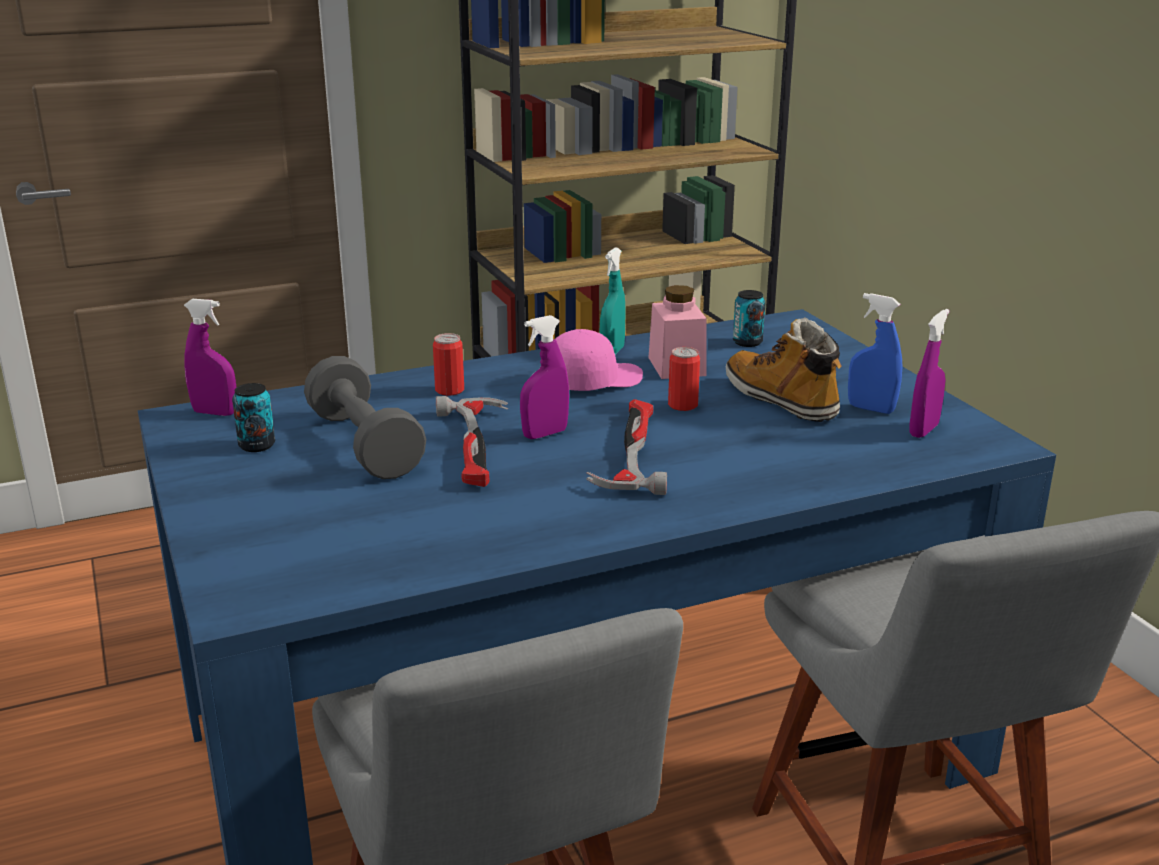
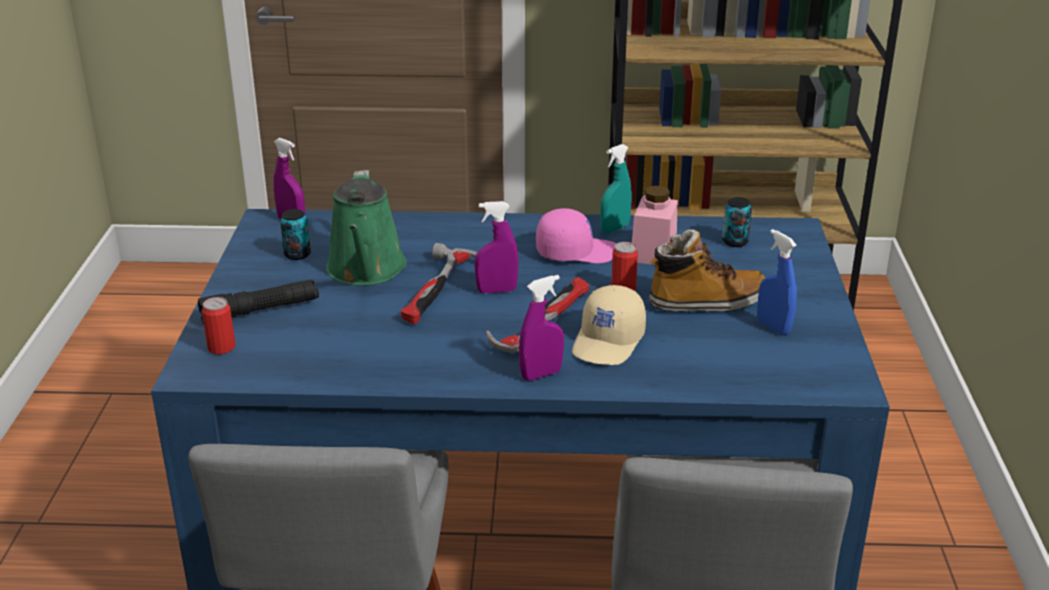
camera: 25 degrees right, 5 degrees up
grey dumbbell [304,356,426,479] -> green watering can [326,170,407,285]
can [433,333,464,396] -> can moved to [202,297,236,354]
boot [726,317,841,422] -> boot turned 90 degrees clockwise [649,229,765,312]
purple spray bottle [909,309,949,438] -> purple spray bottle moved to [519,275,564,381]
none -> black flashlight [198,280,319,325]
none -> beige cap [572,285,646,365]

